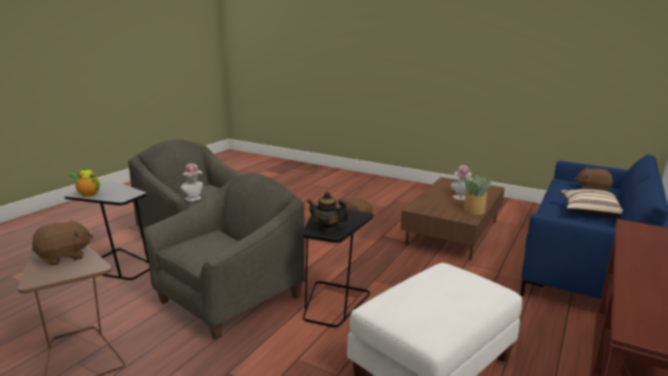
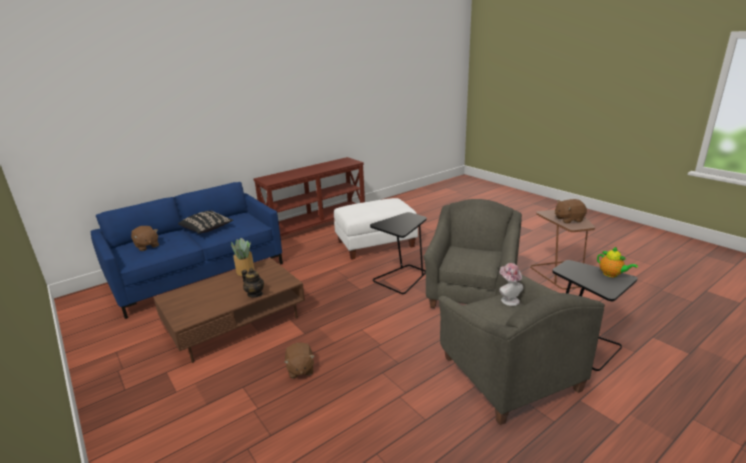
camera: 155 degrees left, 5 degrees up
grey armchair [143,174,305,340] -> grey armchair turned 135 degrees clockwise [423,199,522,308]
teapot [307,192,349,233] -> teapot moved to [242,268,264,298]
hat [451,165,472,200] -> none
beige pillow [560,189,623,218] -> black pillow [178,211,233,234]

